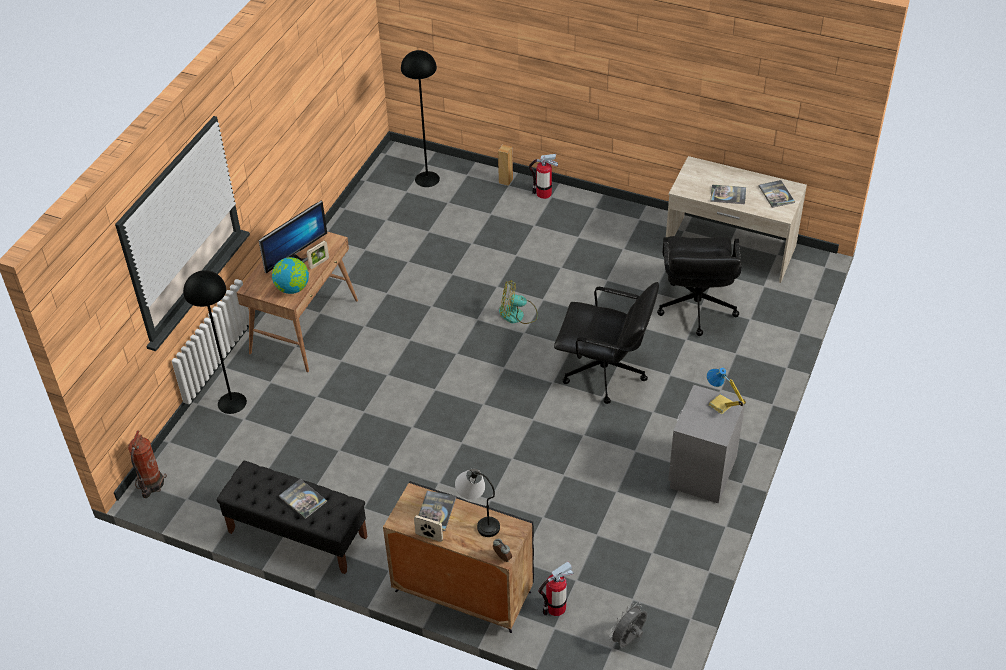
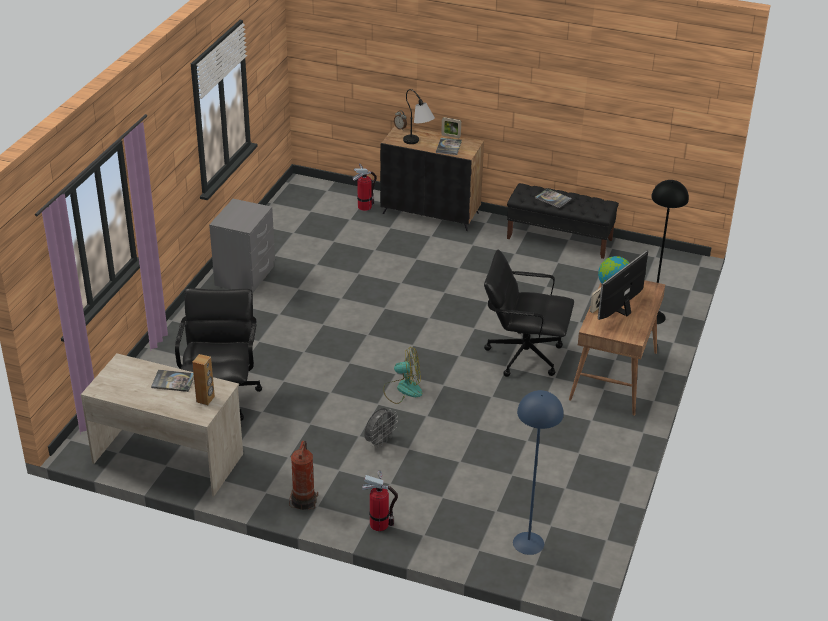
camera: 175 degrees right, 10 degrees down
fire extinguisher [128,430,167,498] -> fire extinguisher moved to [289,441,318,510]
black floor lamp [401,50,440,187] -> blue floor lamp [513,390,564,555]
brown speaker [498,145,513,186] -> brown speaker moved to [192,354,215,405]
black office chair [554,282,659,404] -> black office chair moved to [484,250,574,377]
grey fan [609,602,647,647] -> grey fan moved to [364,408,398,448]
table lamp [707,368,746,414] -> none
book [759,180,795,208] -> none

